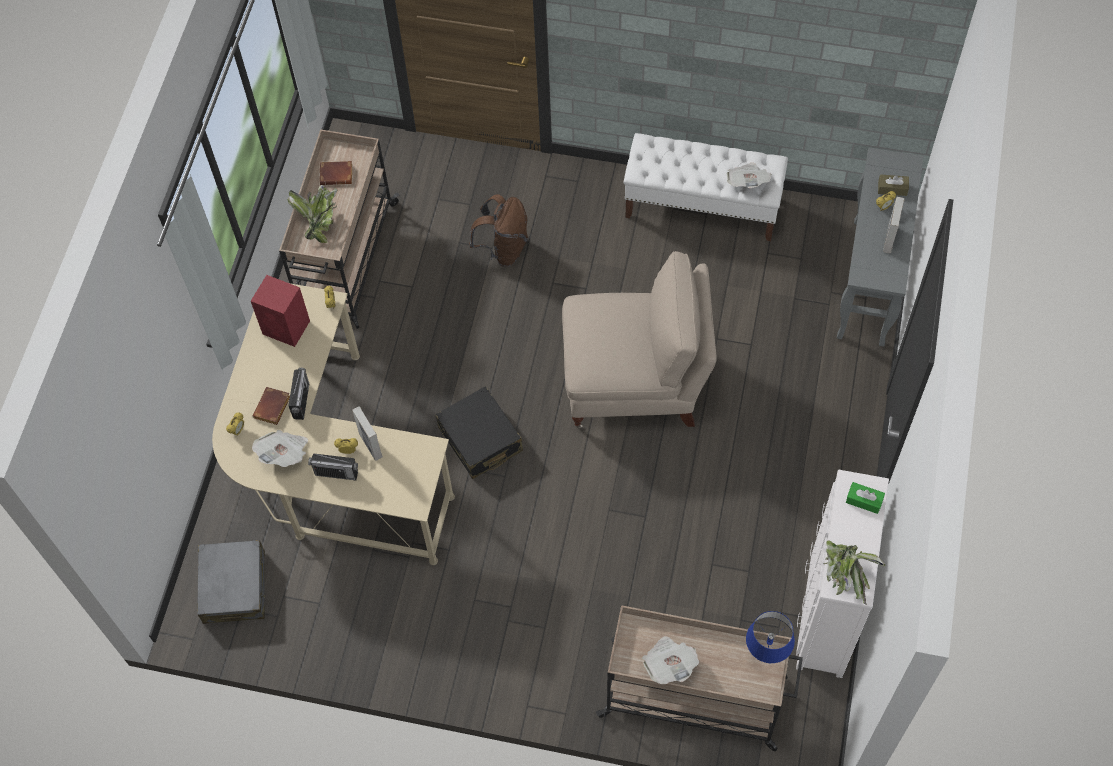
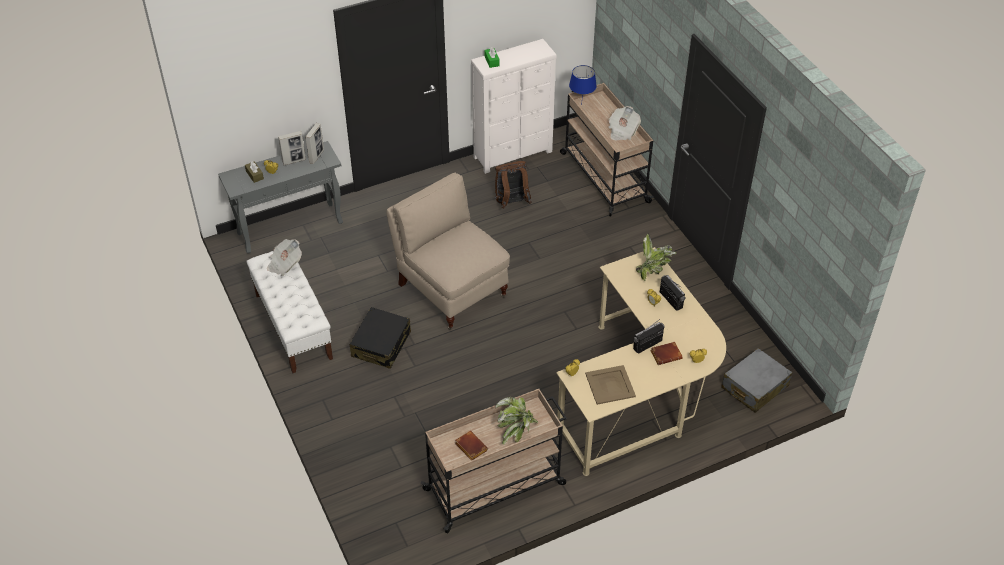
camera: 130 degrees left, 15 degrees down
red speaker [251,275,310,347] -> beige tray [585,365,636,405]
newspaper [252,430,308,467] -> none
picture frame [352,406,383,461] -> picture frame moved to [305,123,324,164]
black suitcase [435,386,523,479] -> black suitcase moved to [350,307,411,369]
brown backpack [469,194,528,267] -> brown backpack moved to [495,161,532,208]
potted plant [824,540,885,605] -> potted plant moved to [636,233,676,281]

